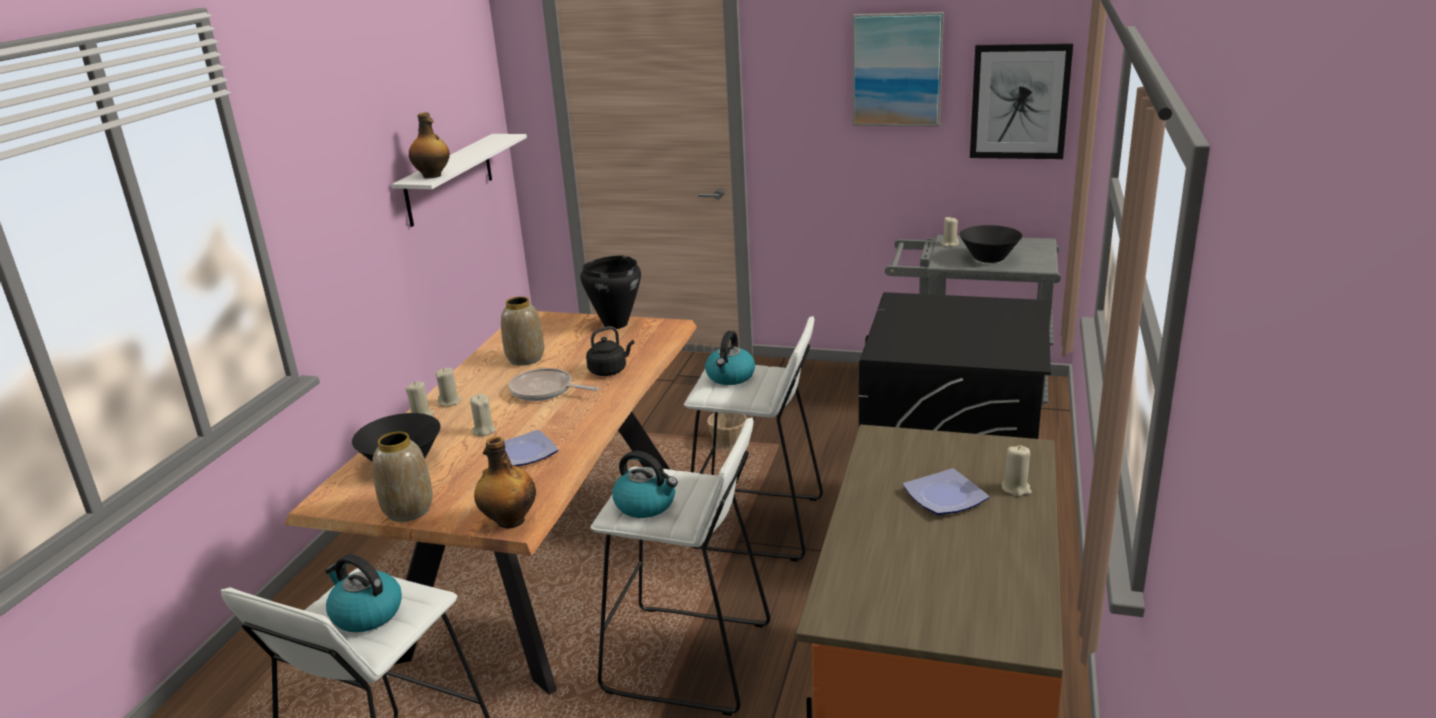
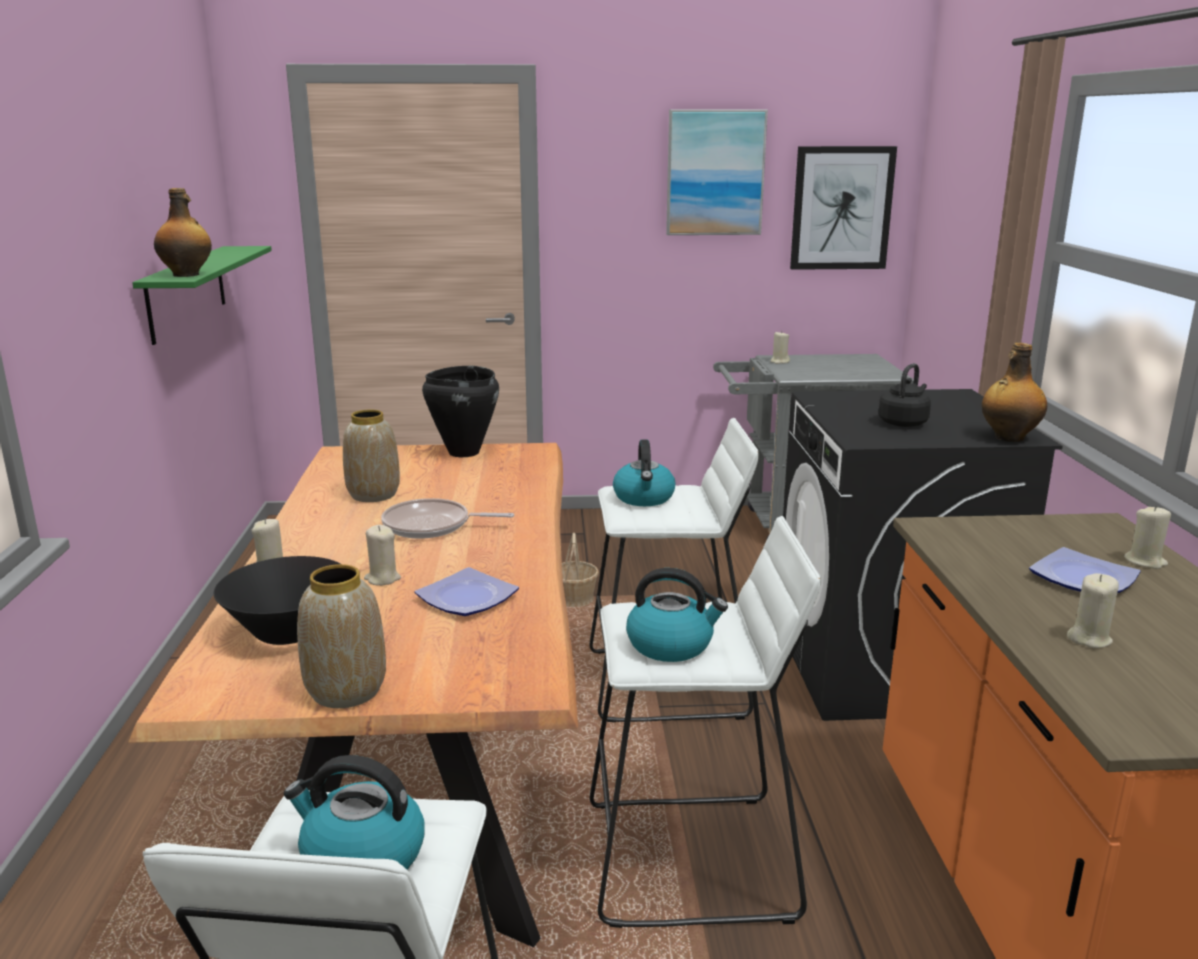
camera: 20 degrees left, 5 degrees down
white shelf [392,134,527,227] -> green shelf [132,246,272,345]
beige candle [435,368,462,407] -> beige candle moved to [1067,573,1119,648]
bottle [474,436,536,528] -> bottle moved to [982,343,1047,442]
black kettle [586,326,634,376] -> black kettle moved to [878,363,931,427]
black bowl [959,225,1022,263] -> none

